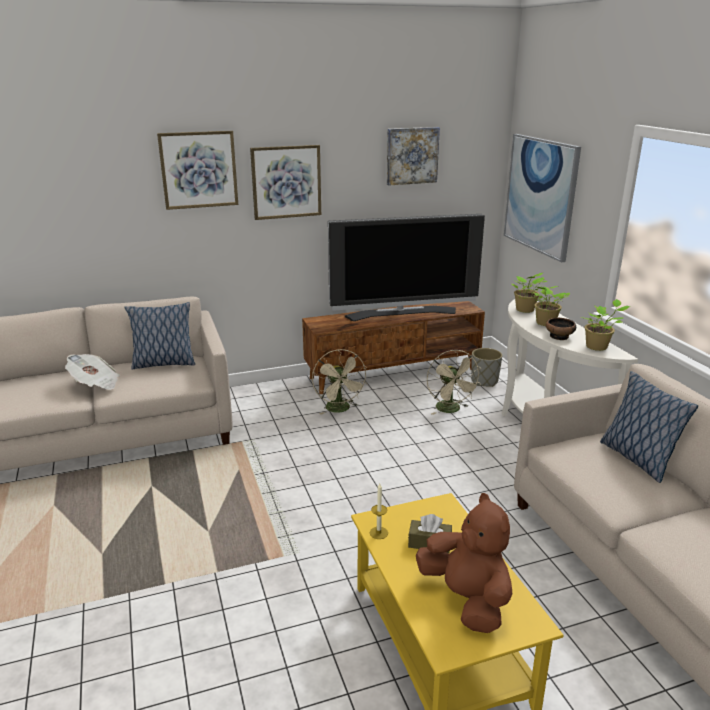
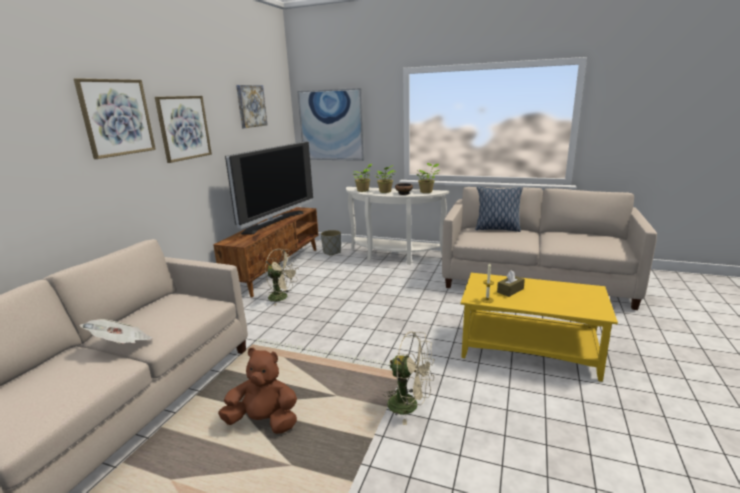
camera: 50 degrees left, 5 degrees down
pillow [124,302,195,370] -> none
brown plush toy [416,493,512,633] -> brown plush toy moved to [218,348,297,434]
beige fan [427,350,481,415] -> beige fan moved to [383,331,435,425]

